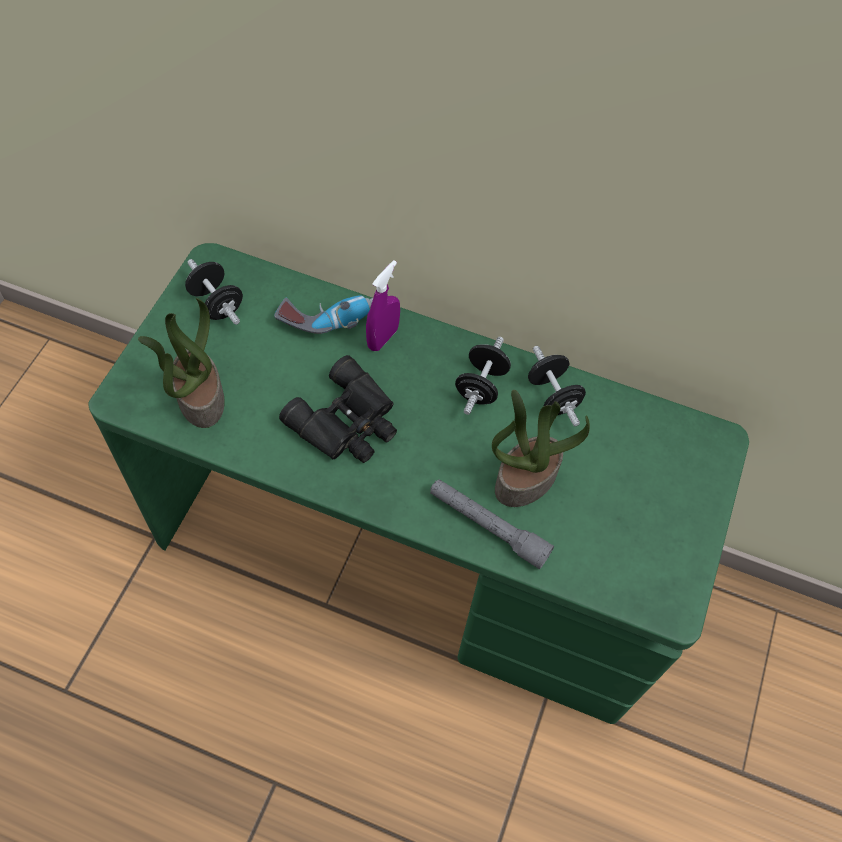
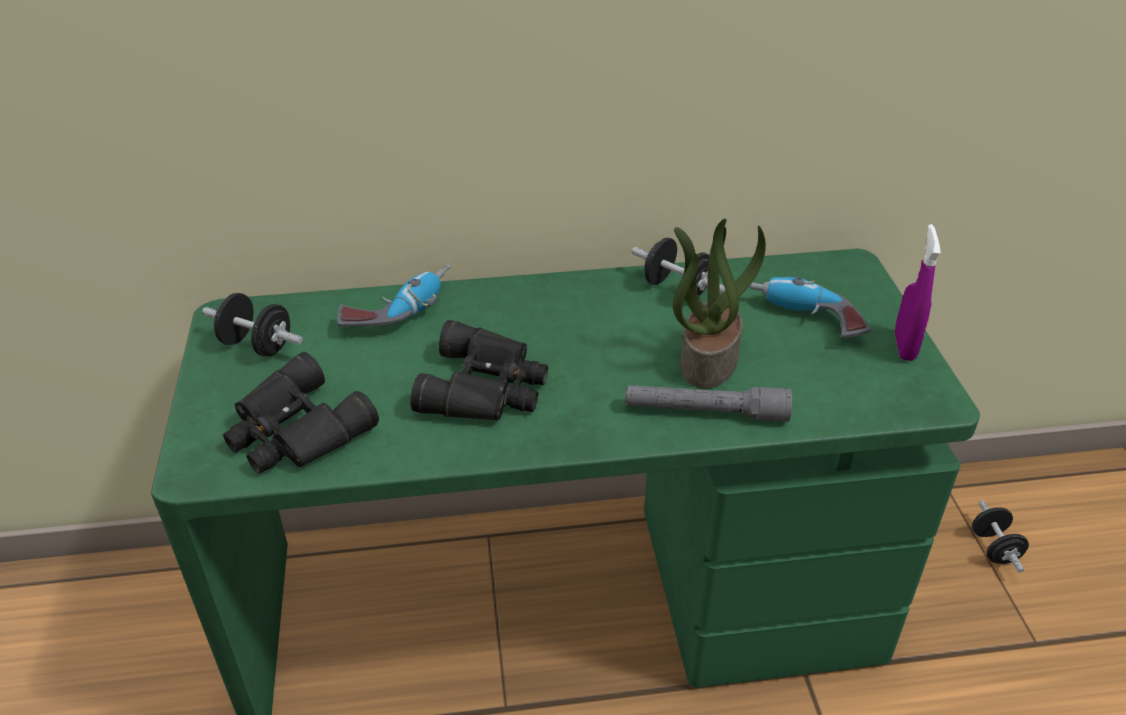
camera: 25 degrees left, 20 degrees down
potted plant [138,298,225,428] -> black binoculars [223,352,379,474]
purple spray bottle [366,260,400,351] -> purple spray bottle moved to [895,224,941,361]
black dumbbell [455,337,511,415] -> black dumbbell moved to [972,500,1029,573]
none -> power drill [749,277,871,338]

